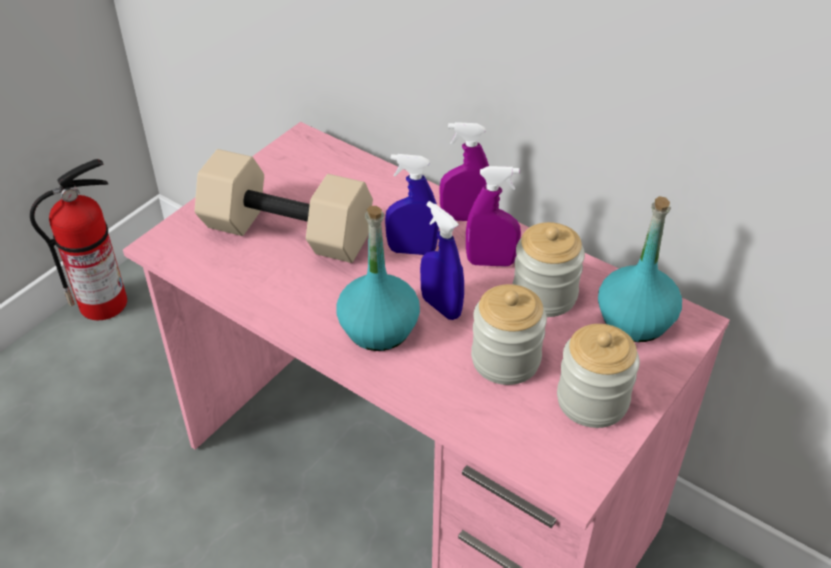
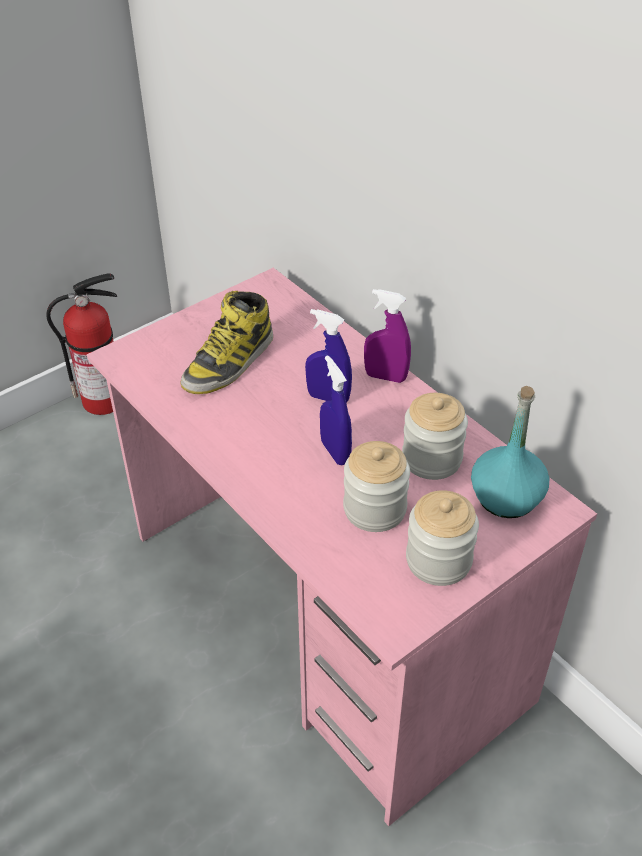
camera: 15 degrees right, 0 degrees up
beige dumbbell [195,149,373,263] -> boot [181,291,273,394]
turquoise bottle [336,206,420,351] -> none
purple spray bottle [466,166,521,267] -> none

